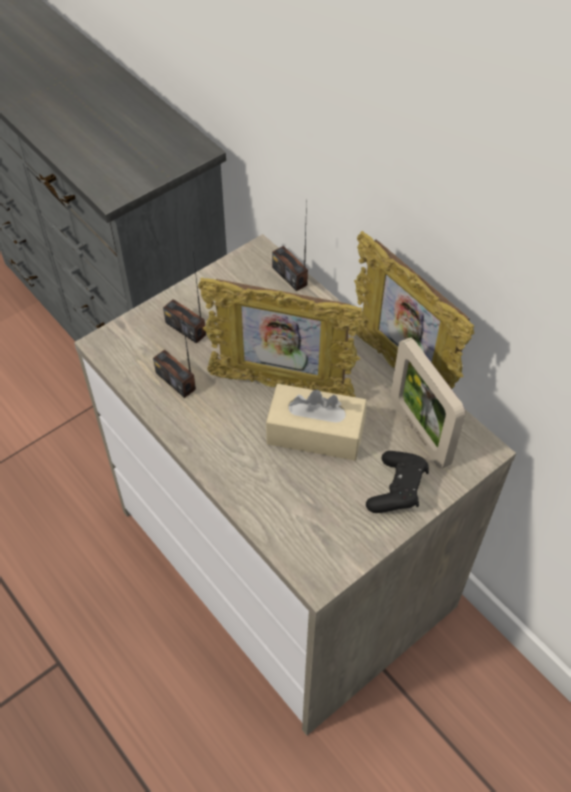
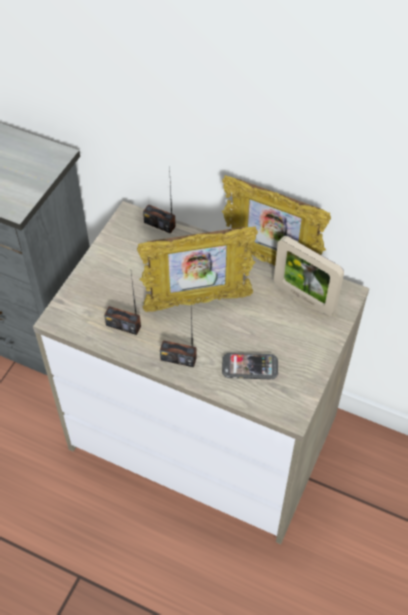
camera: 25 degrees left, 0 degrees up
radio [163,252,206,344] -> radio moved to [160,304,197,367]
beige tissue box [266,384,367,461] -> none
black game controller [366,451,429,513] -> none
none -> phone [222,353,278,379]

